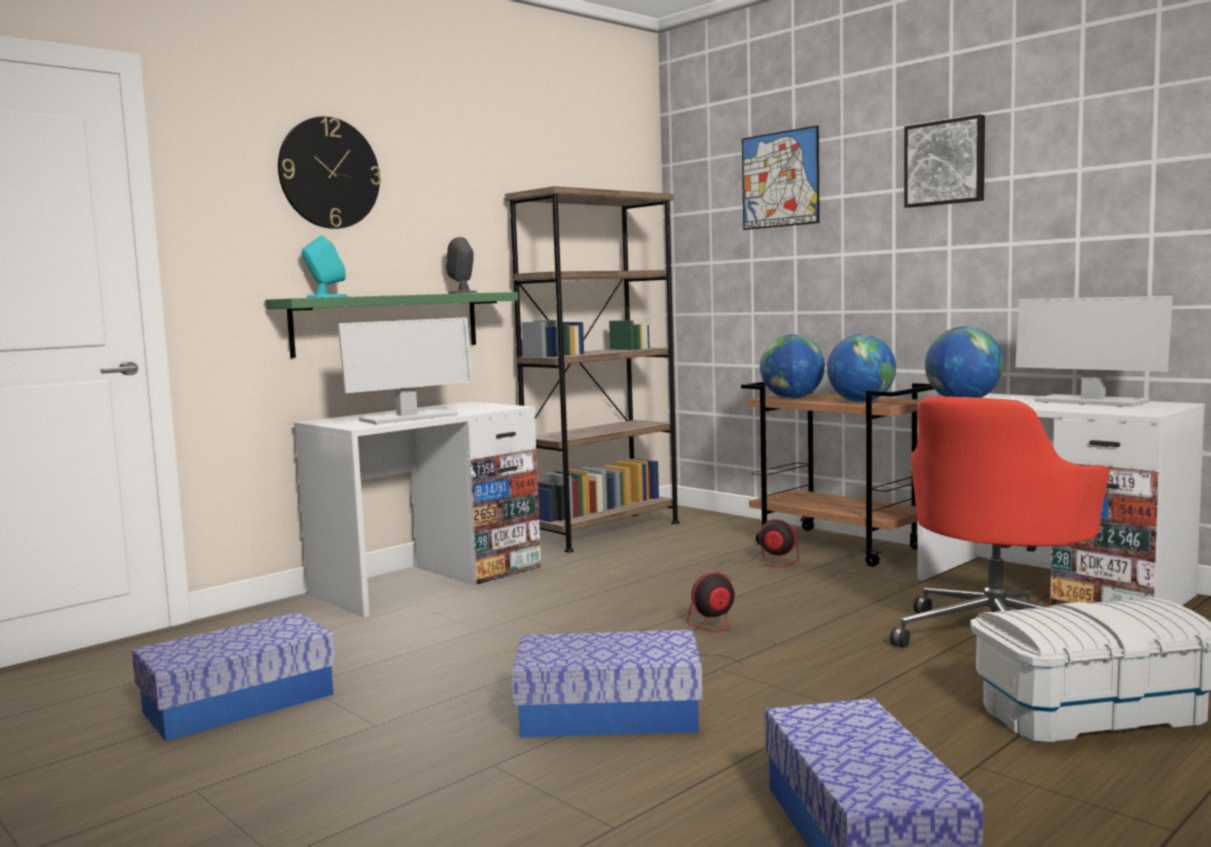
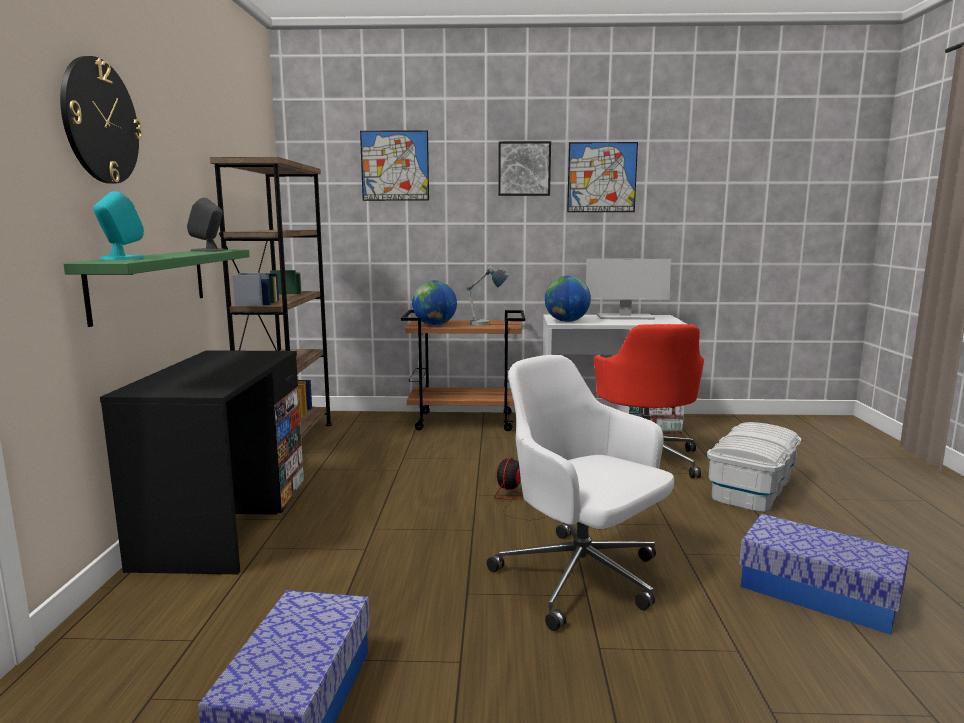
camera: 45 degrees left, 5 degrees up
white desk [294,401,541,617] -> black desk [100,350,304,574]
monitor [338,317,473,425] -> none
storage box [512,630,703,737] -> white office chair [487,355,674,631]
fan [714,519,799,580] -> none
globe [827,334,896,402] -> table lamp [467,266,509,326]
none -> picture [567,142,638,212]

